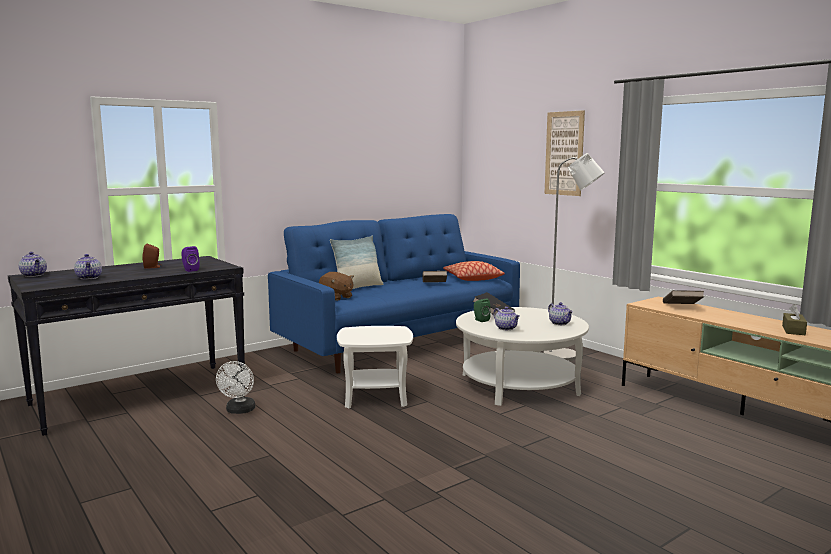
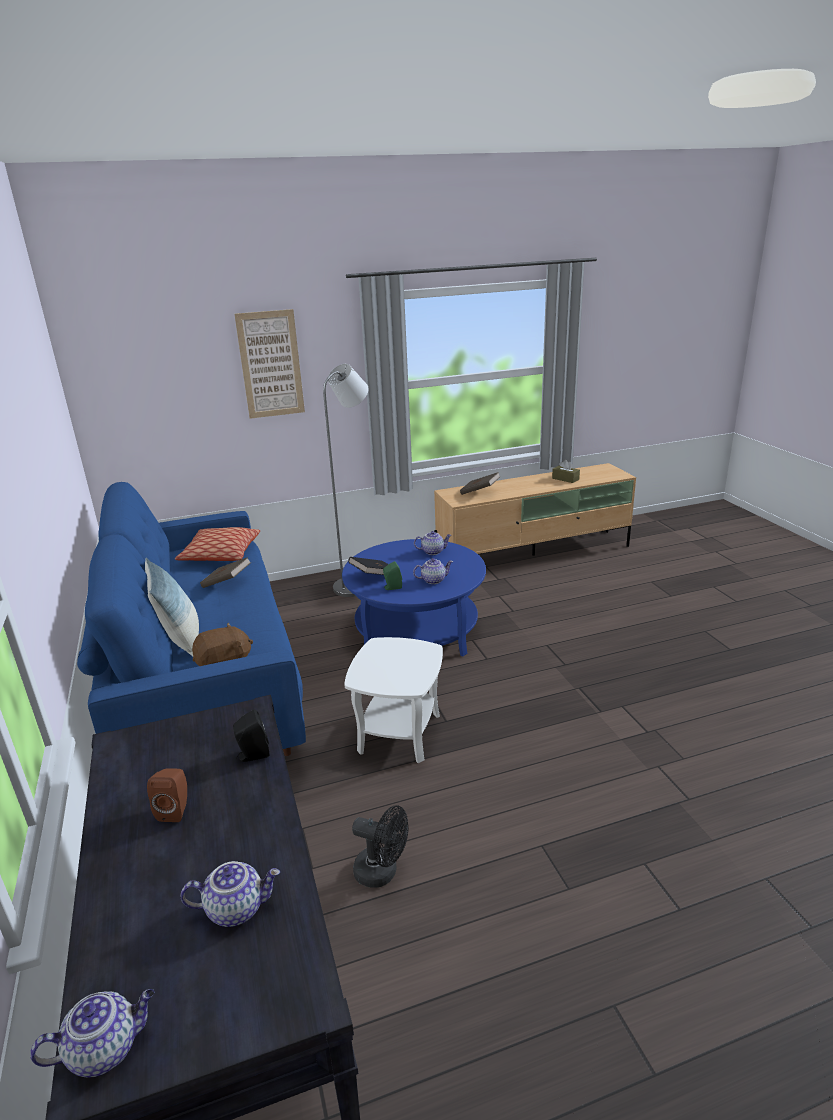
camera: 70 degrees left, 15 degrees up
purple speaker [181,246,200,272] -> black speaker [233,709,269,762]
white fan [216,361,255,414] -> black fan [352,805,408,888]
white coffee table [456,307,589,406] -> blue coffee table [342,539,486,657]

